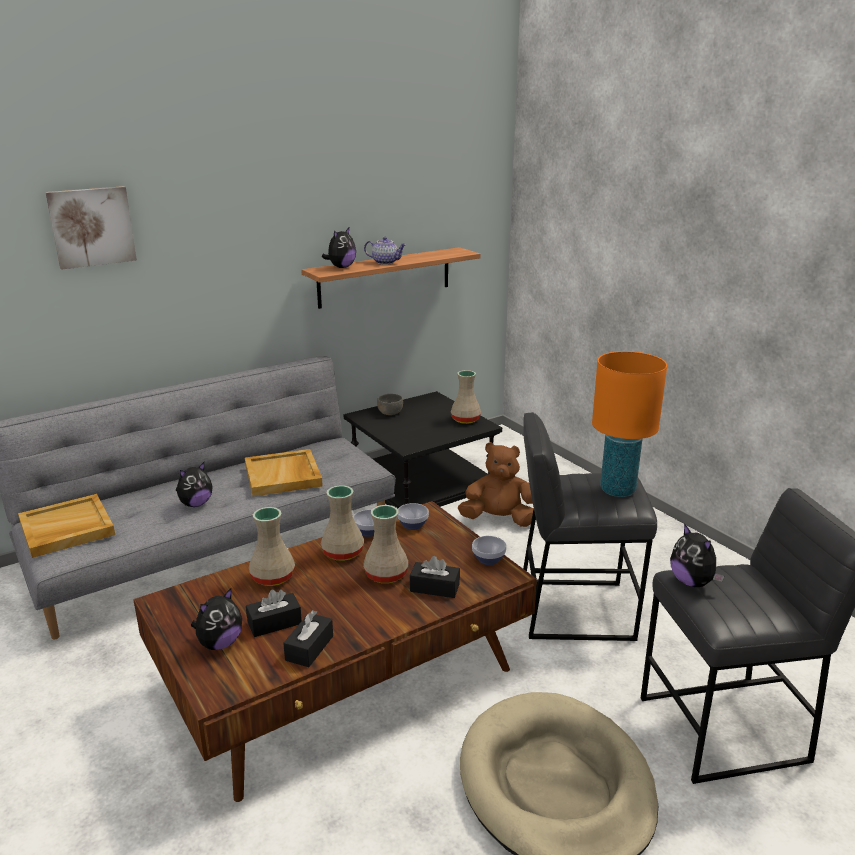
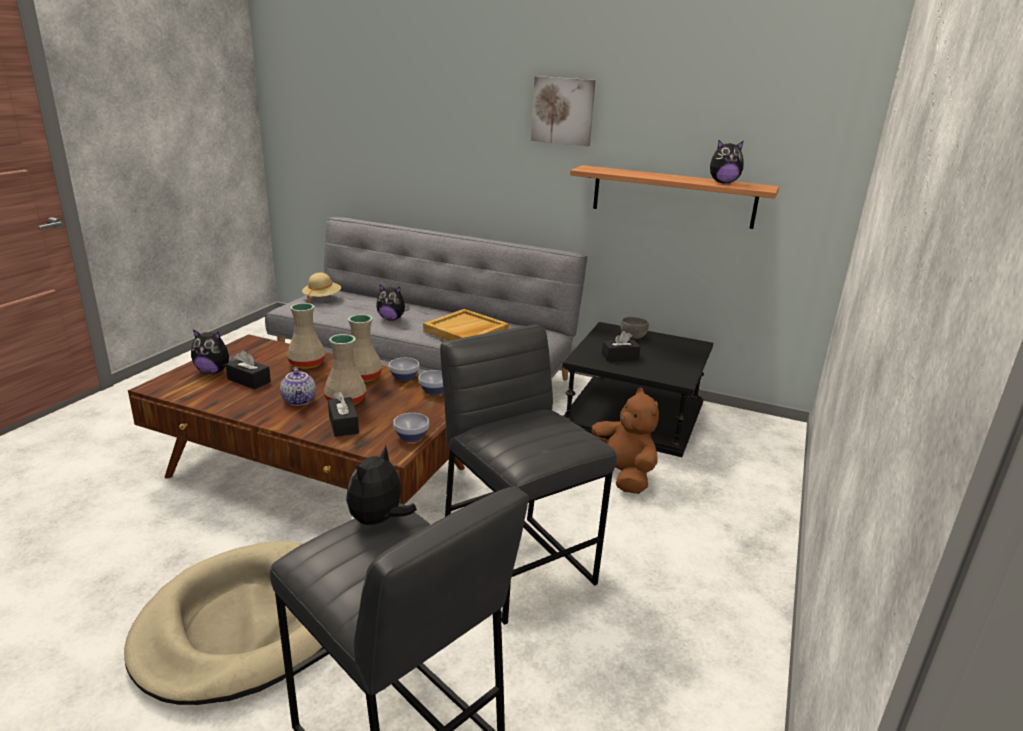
camera: 55 degrees right, 0 degrees up
beige tray [18,494,115,558] -> beige hat [302,273,341,303]
picture [45,186,137,270] -> picture moved to [531,76,596,146]
black tissue box [283,610,333,667] -> black tissue box moved to [602,331,641,361]
plush toy [322,228,356,268] -> plush toy moved to [710,140,744,183]
teapot [364,237,406,265] -> teapot moved to [280,367,316,406]
beige vase [451,370,481,424] -> none
orange table lamp [592,351,667,497] -> none

